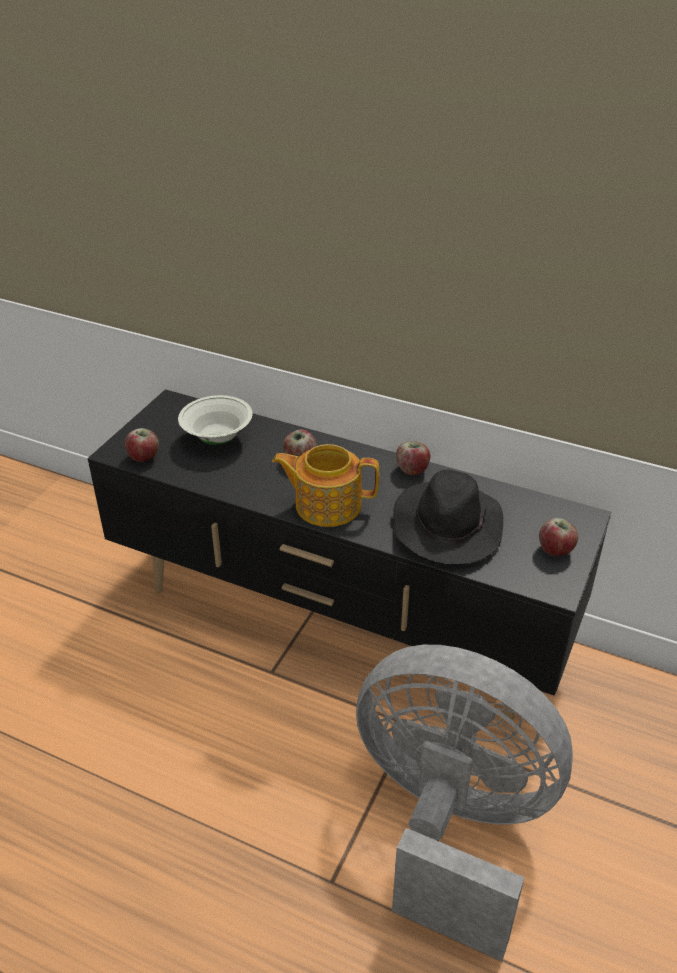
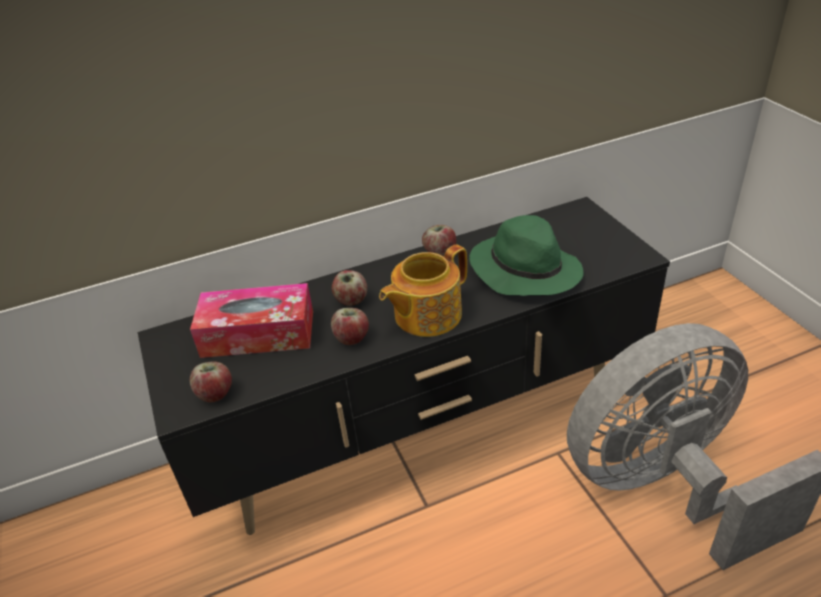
camera: 45 degrees left, 0 degrees up
white bowl [178,395,253,445] -> tissue box [190,283,313,358]
black hat [393,470,503,564] -> green hat [469,215,583,296]
apple [539,518,578,556] -> apple moved to [331,308,369,345]

